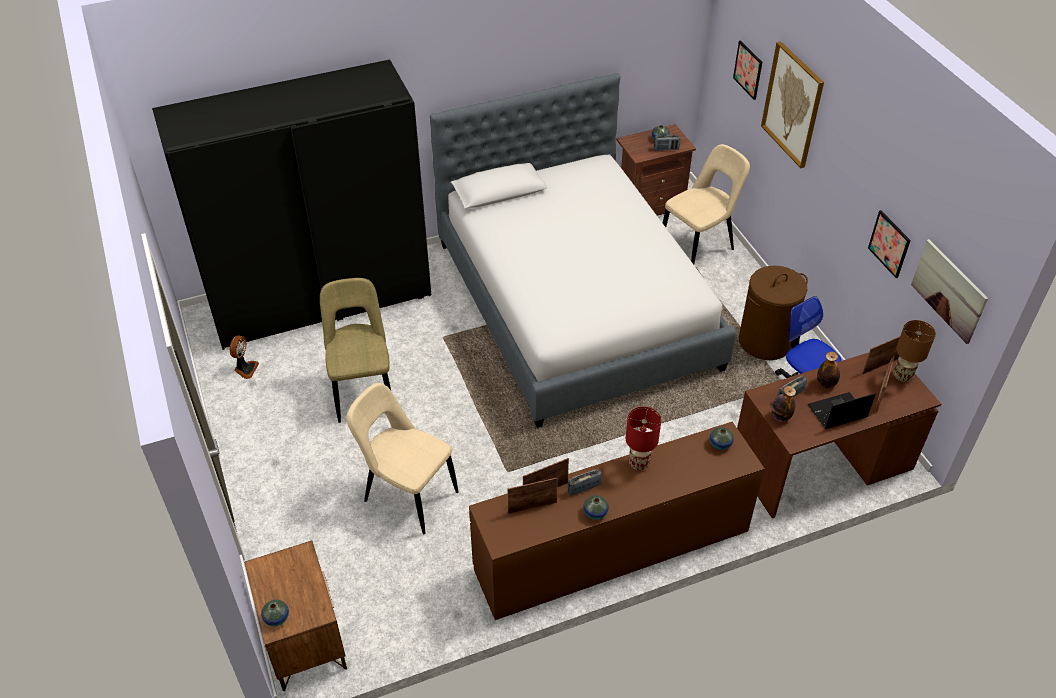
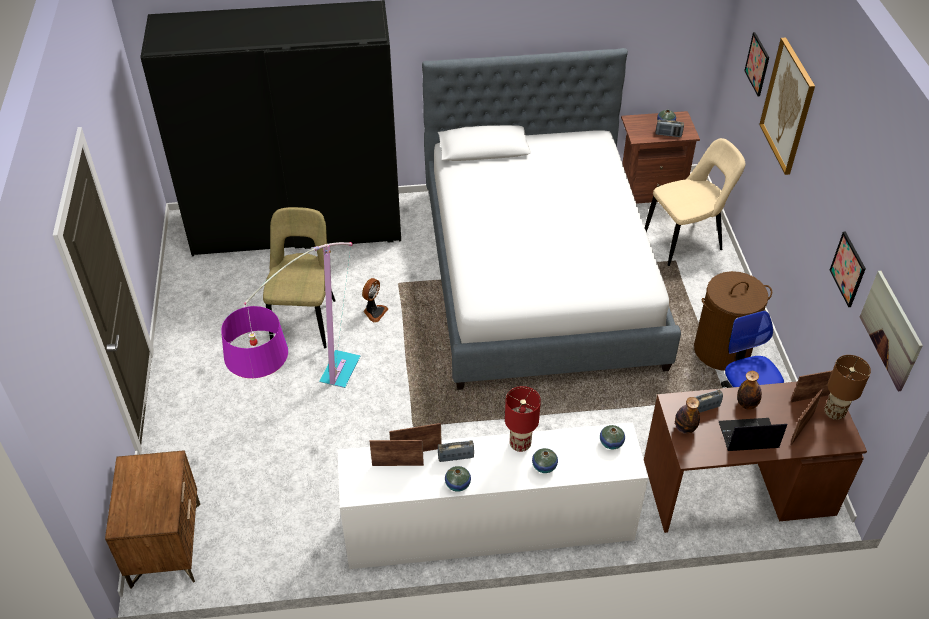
camera: 15 degrees right, 0 degrees up
fan [230,335,259,379] -> fan moved to [362,278,388,322]
vase [261,600,289,626] -> vase moved to [532,448,558,473]
beige chair [346,383,459,534] -> floor lamp [221,242,360,388]
brown dresser [469,421,765,620] -> white dresser [337,422,648,569]

